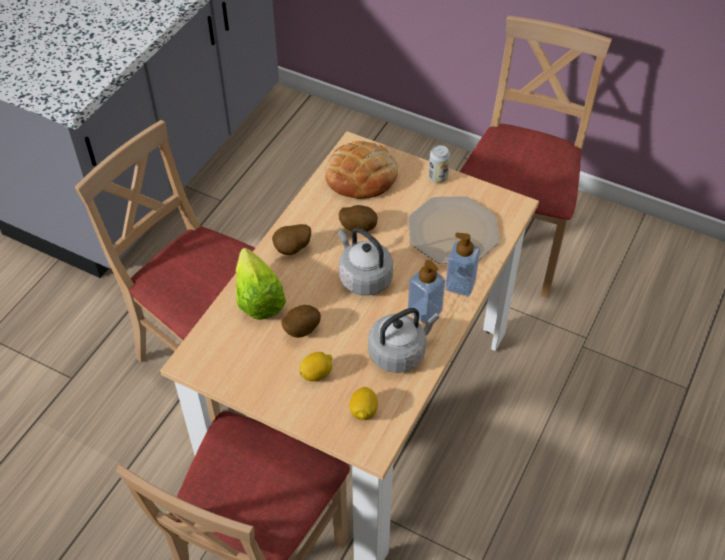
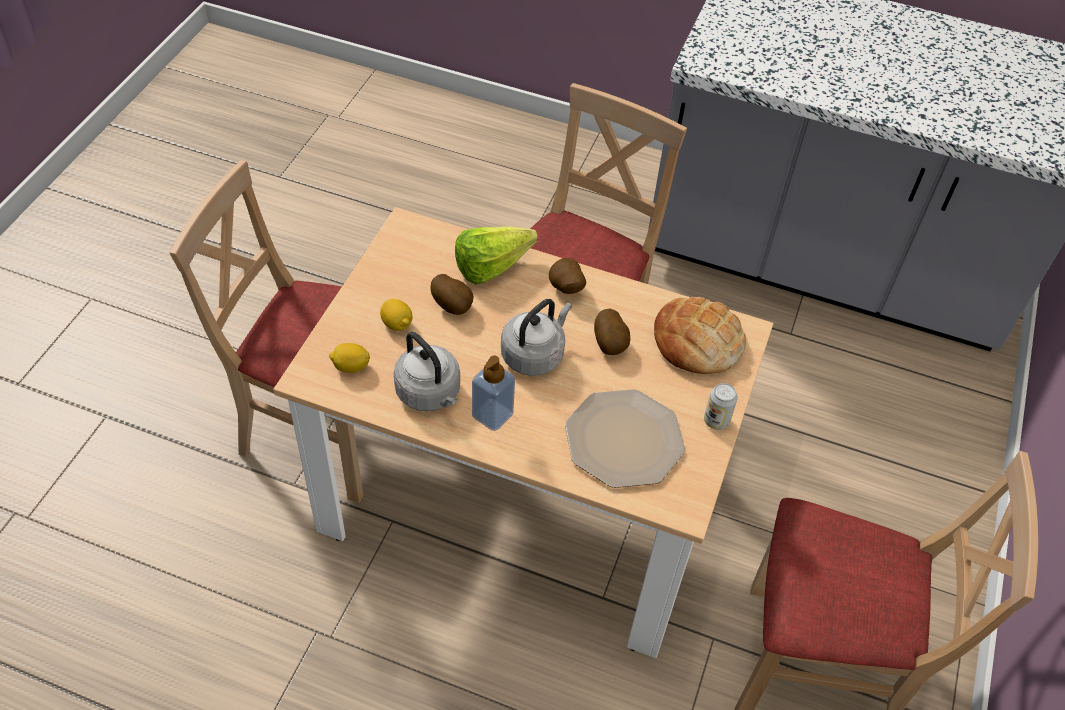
camera: 80 degrees right, 0 degrees up
soap dispenser [445,233,480,296] -> none

